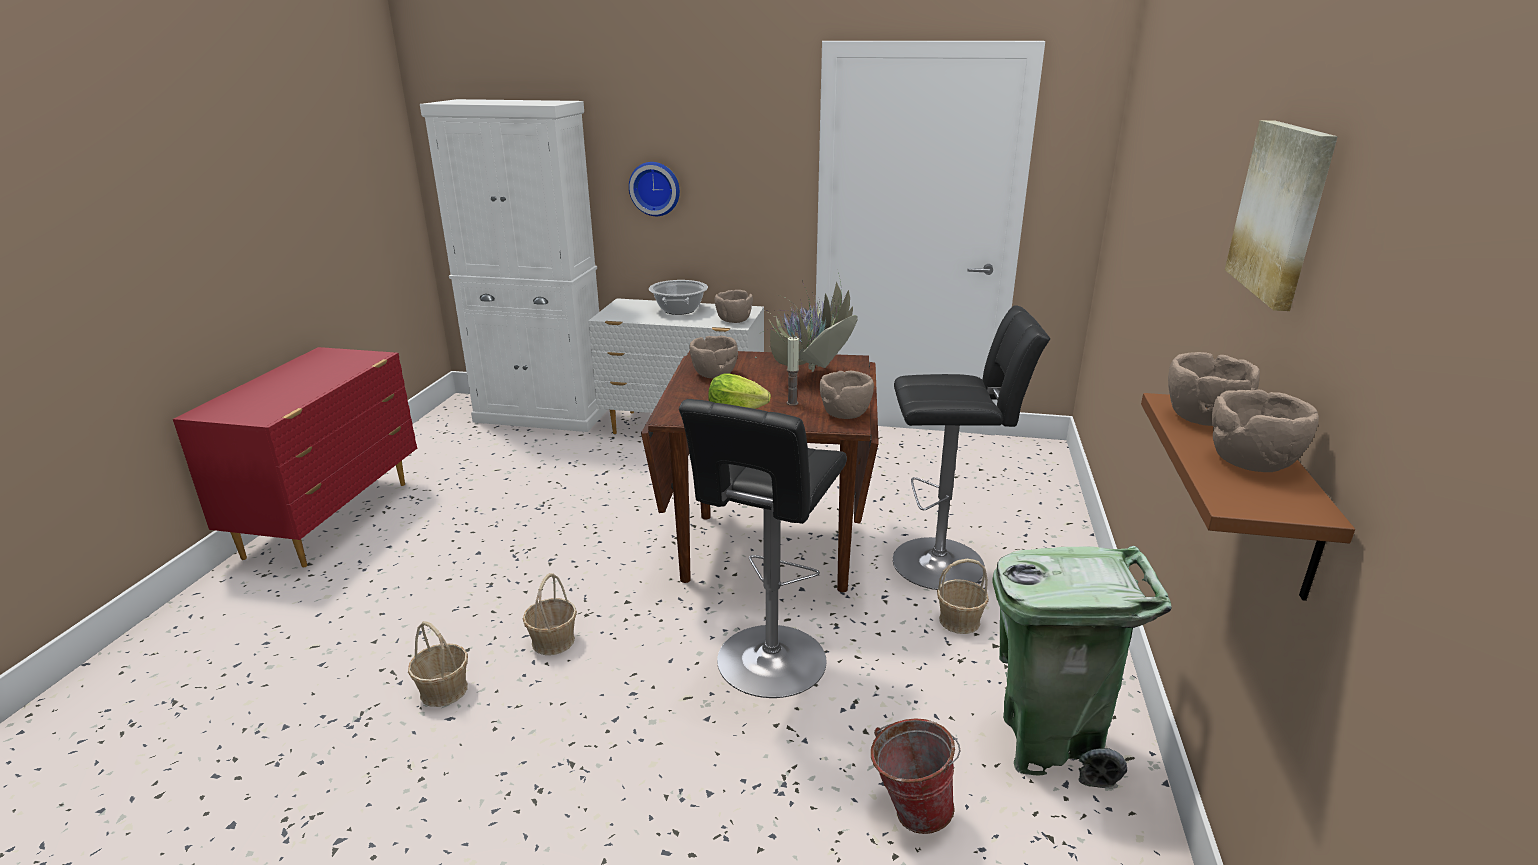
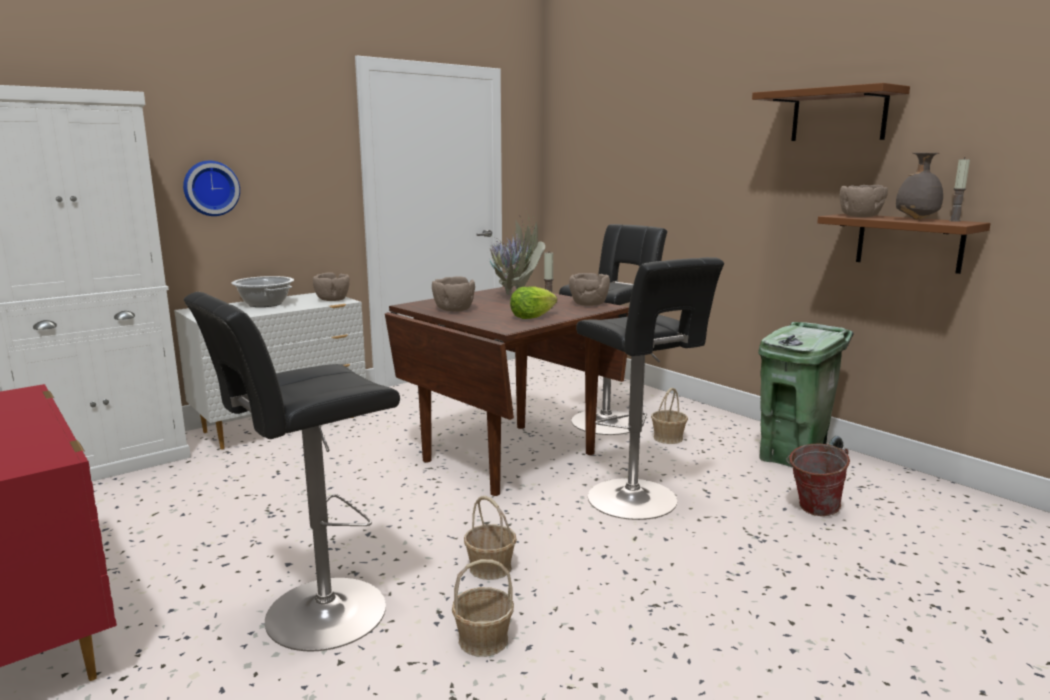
camera: 50 degrees left, 10 degrees down
brown bowl [1211,390,1319,472] -> grey vase [896,153,943,220]
picture [1225,120,1338,311] -> brown shelf [752,83,910,141]
none -> black stool [184,292,400,651]
none -> candle [949,158,970,222]

